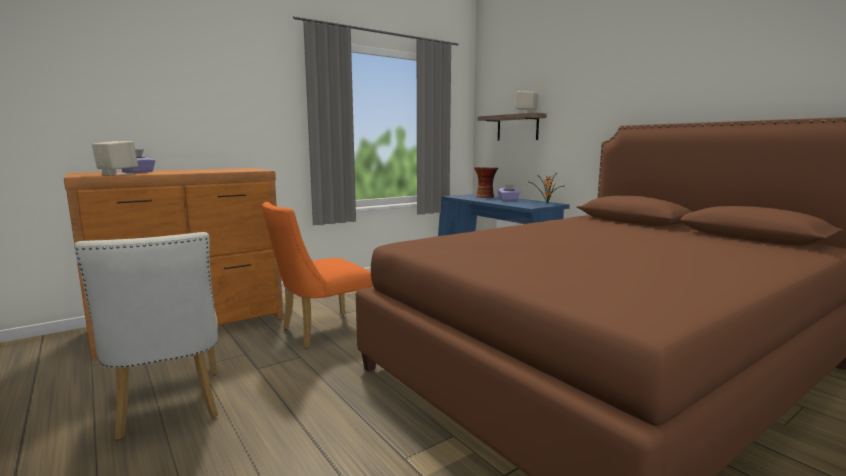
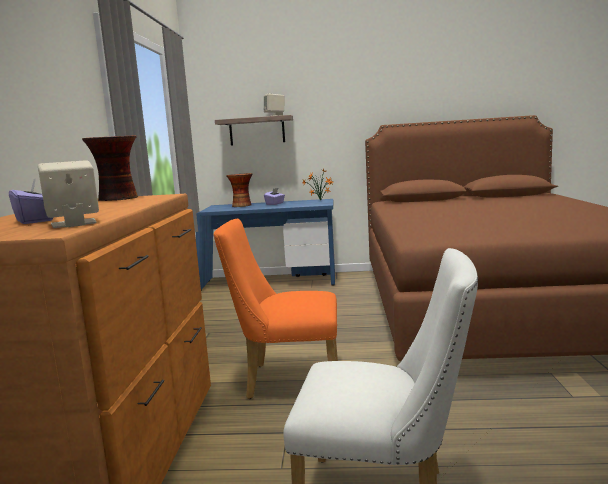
camera: 50 degrees left, 0 degrees up
orange chair [262,202,373,349] -> orange chair turned 90 degrees clockwise [214,219,338,399]
none -> vase [82,135,138,201]

